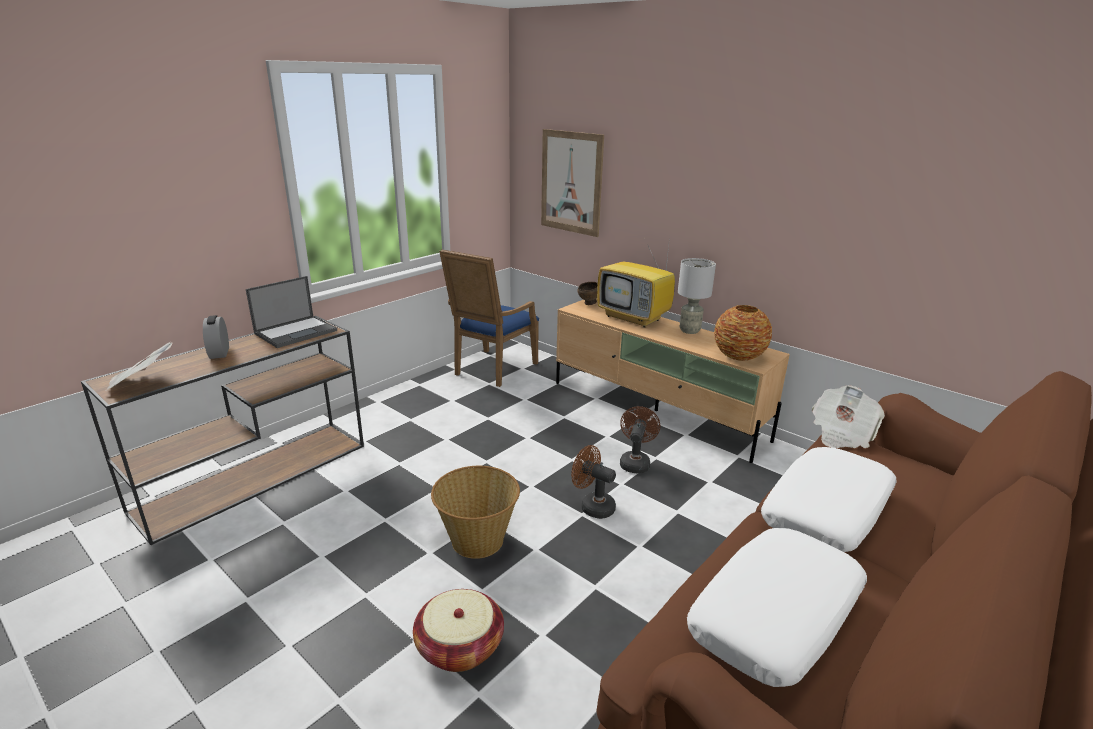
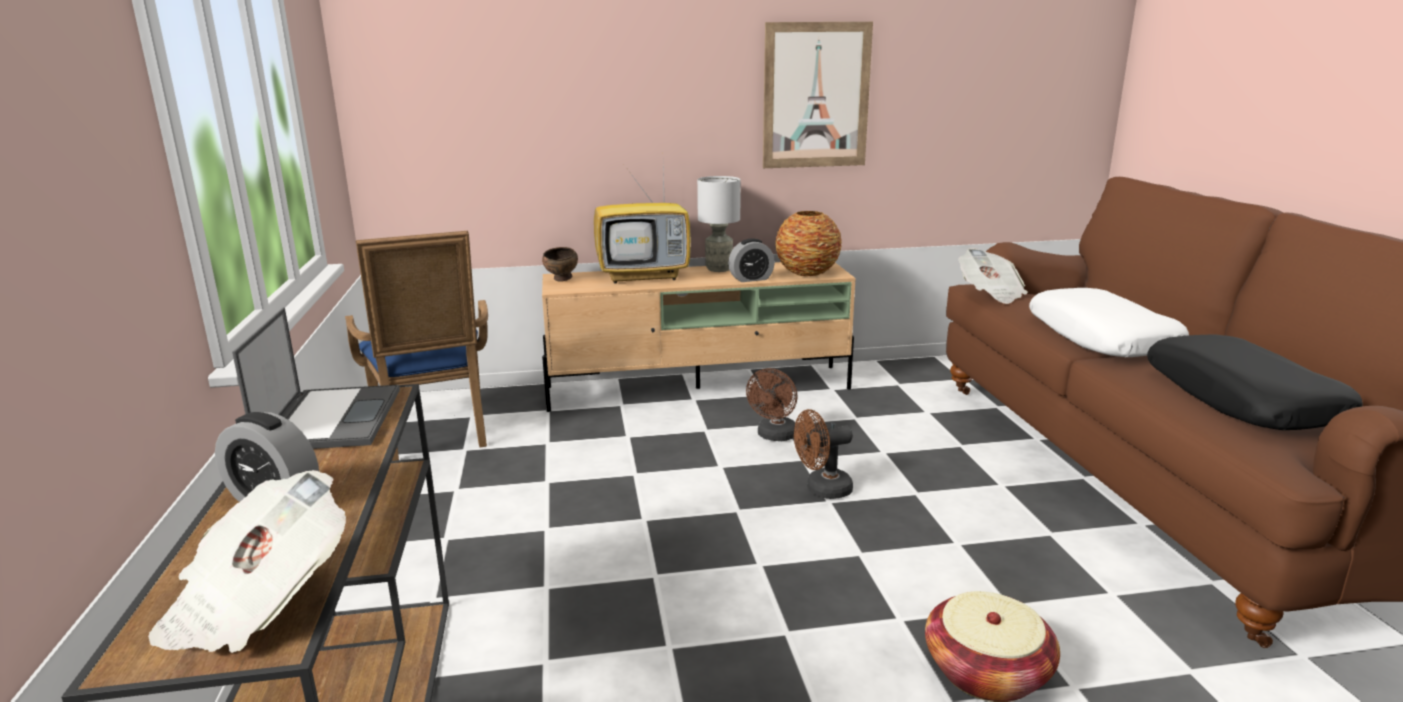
camera: 50 degrees left, 5 degrees down
basket [431,466,520,559] -> none
picture [541,129,604,237] -> picture moved to [763,22,873,168]
brown fan [620,406,660,473] -> brown fan turned 120 degrees counterclockwise [746,368,798,441]
white pillow [687,528,867,687] -> black pillow [1147,335,1363,430]
none -> alarm clock [728,238,775,282]

